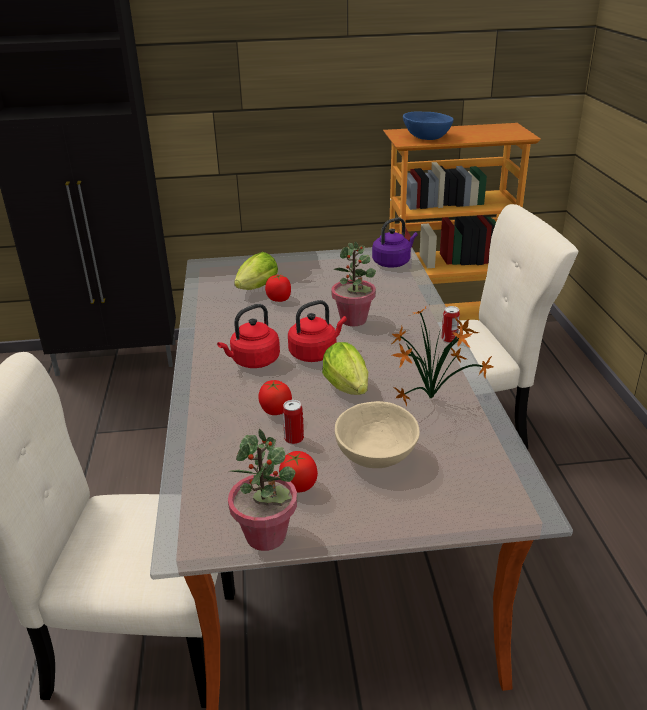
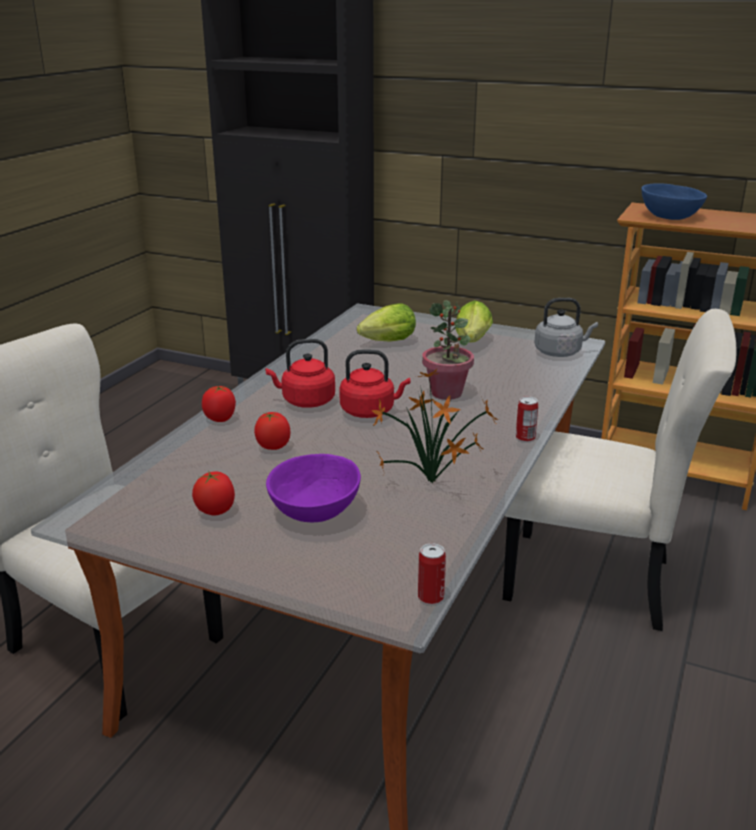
camera: 30 degrees right, 5 degrees down
potted plant [228,429,297,551] -> none
tomato [265,274,291,302] -> tomato moved to [202,386,236,422]
can [283,400,304,444] -> can moved to [418,543,446,605]
lettuce [322,342,368,395] -> lettuce moved to [456,300,493,342]
beige bowl [335,401,420,468] -> purple bowl [266,454,361,522]
purple kettle [372,218,418,268] -> grey kettle [534,298,598,357]

